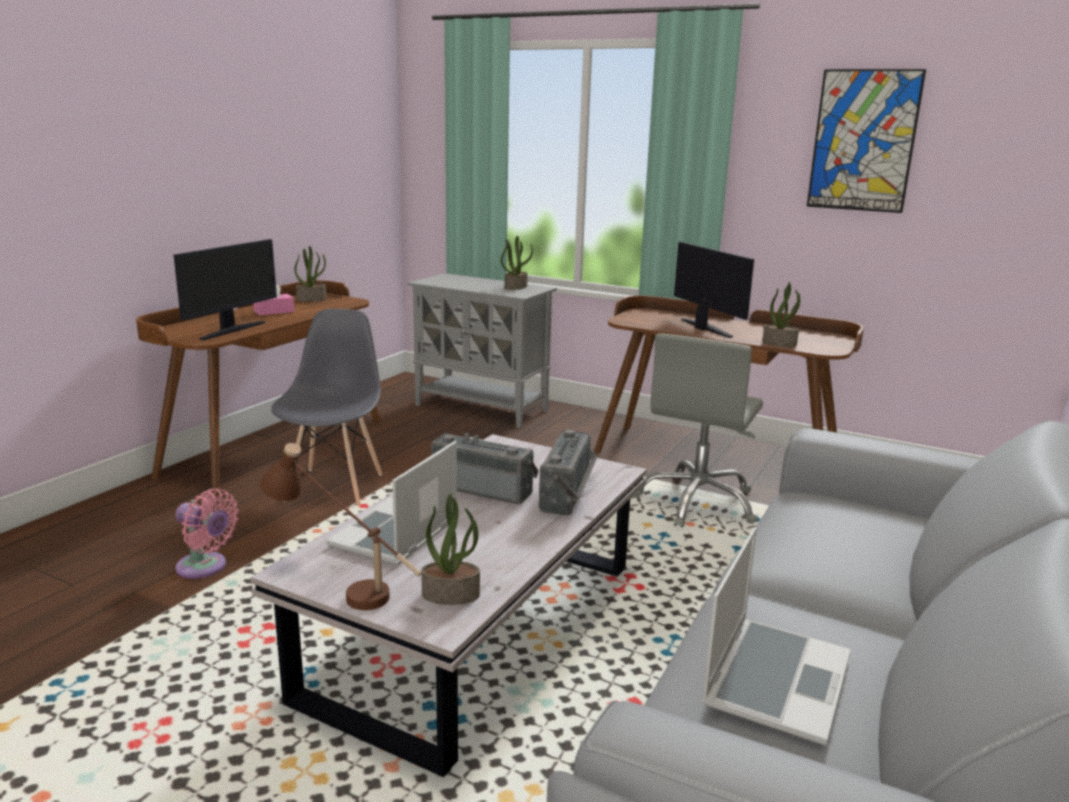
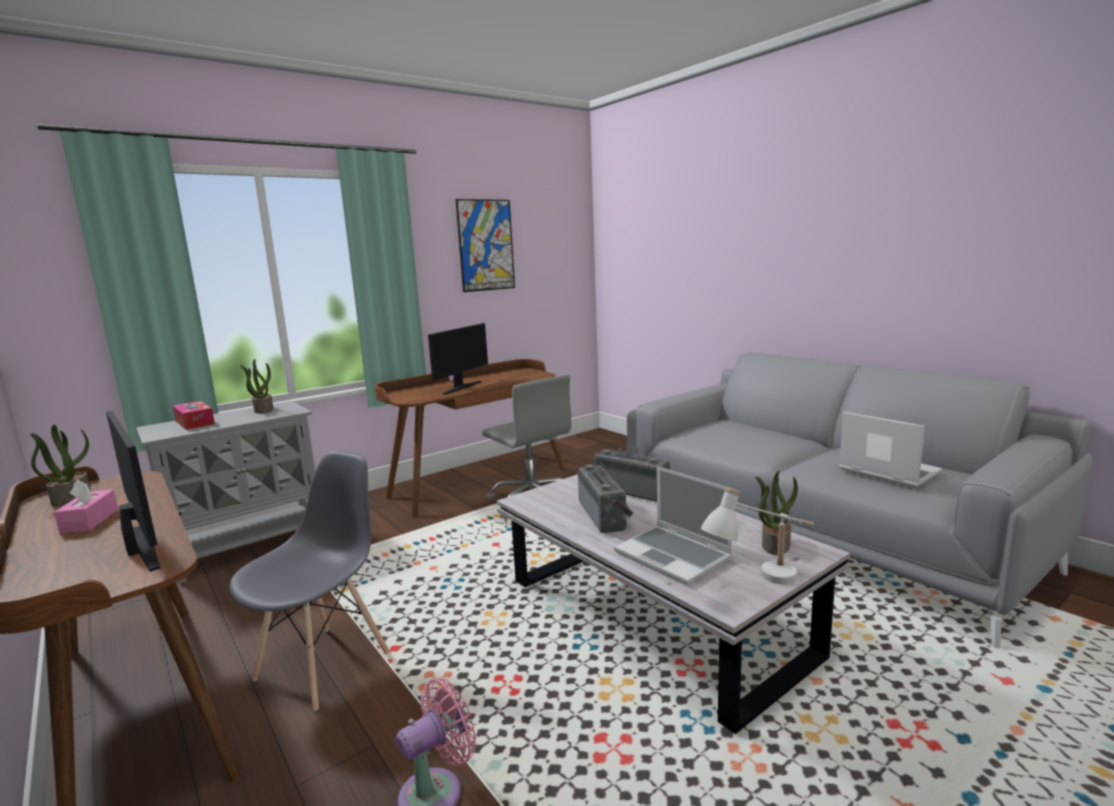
camera: 65 degrees left, 5 degrees down
brown table lamp [260,443,422,610] -> white table lamp [701,487,814,584]
grey chair [271,309,382,505] -> grey chair turned 90 degrees clockwise [229,451,390,711]
radio [431,433,539,504] -> radio turned 120 degrees clockwise [578,464,634,533]
monitor [674,242,754,338] -> monitor turned 120 degrees clockwise [428,323,488,395]
potted plant [762,282,800,347] -> none
none -> tissue box [173,401,215,430]

